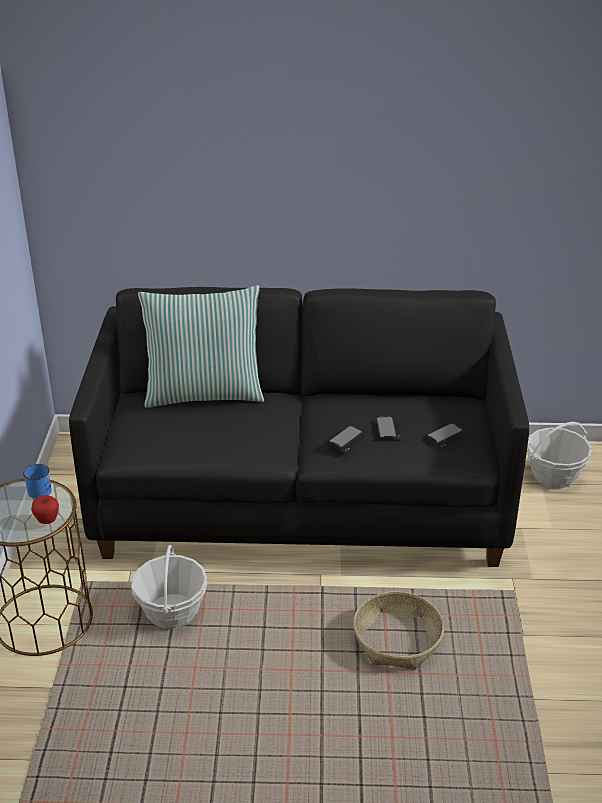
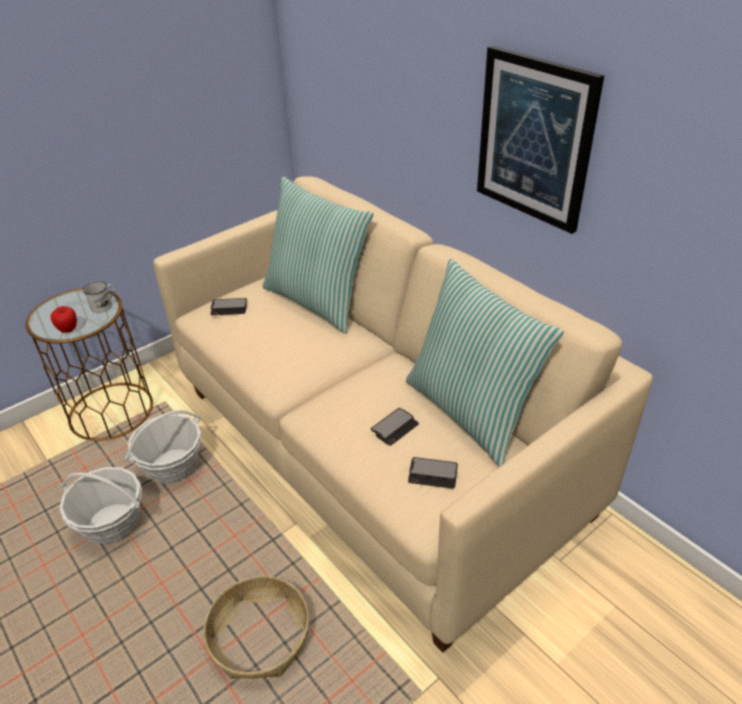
camera: 50 degrees right, 5 degrees up
blue mug [23,464,52,499] -> white mug [83,281,115,313]
black sofa [69,287,529,567] -> beige sofa [153,176,652,653]
phone [329,426,367,453] -> phone moved to [210,298,247,315]
basket [527,422,592,488] -> basket moved to [60,467,142,544]
none -> pillow [406,259,564,466]
none -> picture [477,46,604,234]

